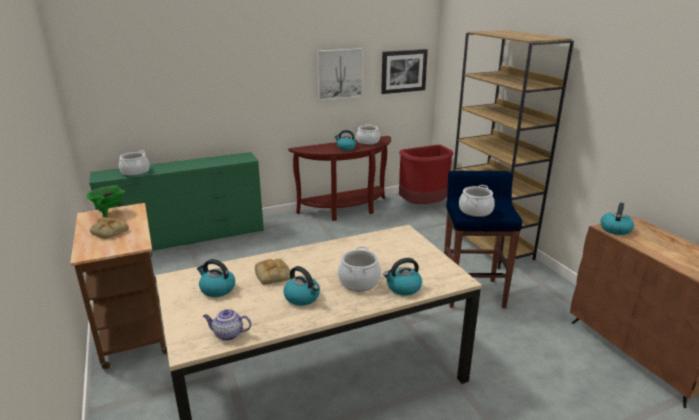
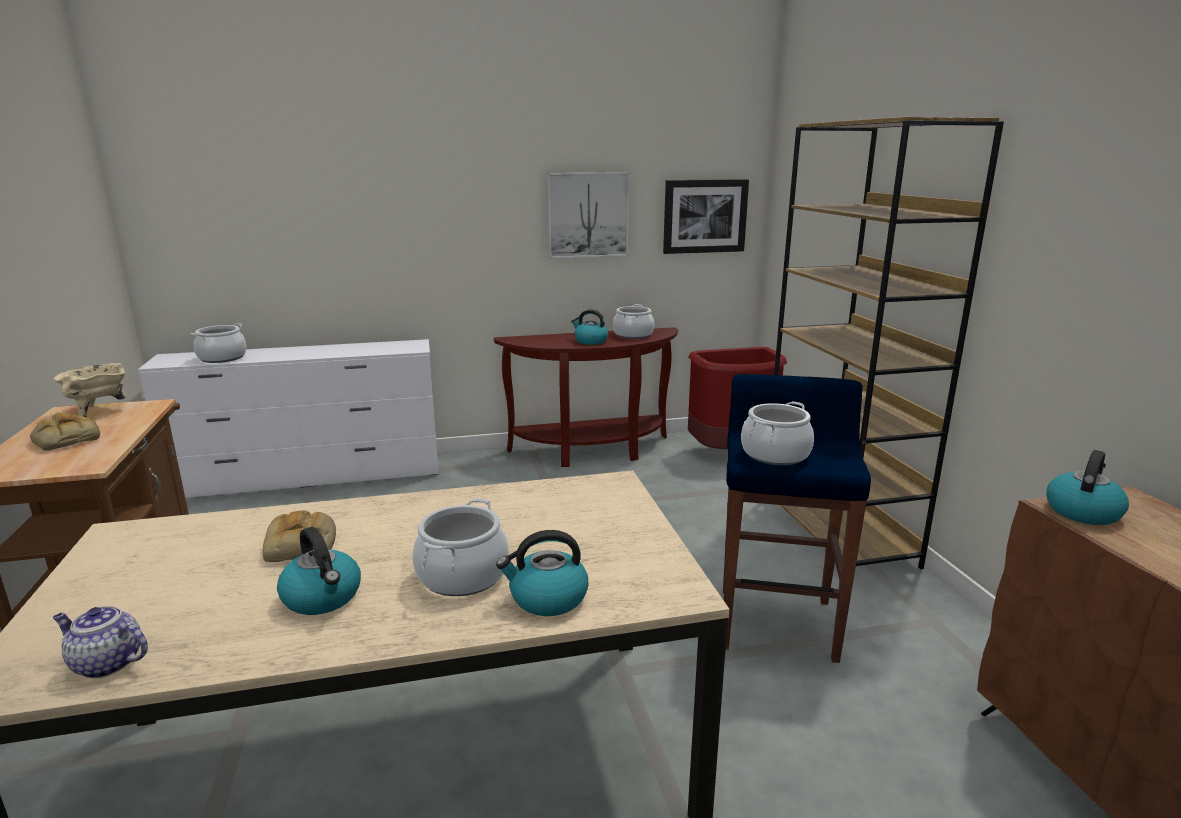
camera: 10 degrees right, 5 degrees down
green cooking pot [87,186,125,217] -> beige cooking pot [54,363,128,417]
green dresser [89,152,264,251] -> white dresser [138,339,439,498]
kettle [197,259,235,297] -> none

